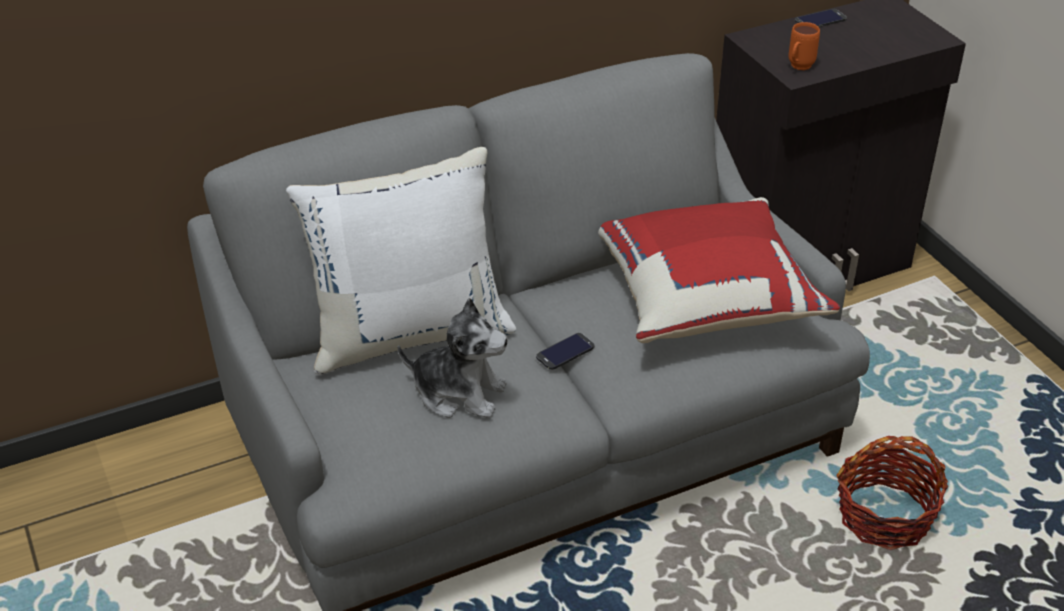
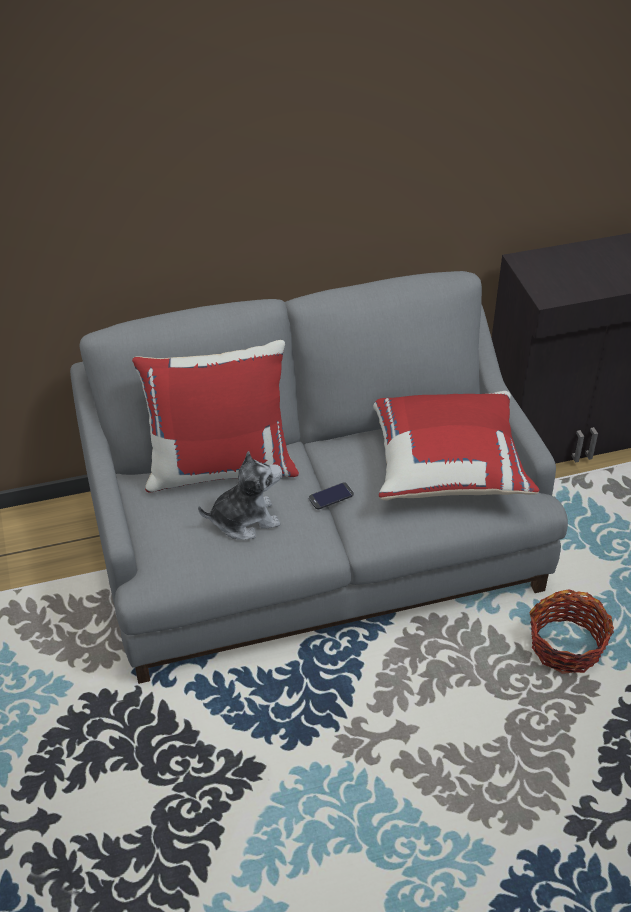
camera: 10 degrees right, 5 degrees up
white pillow [286,147,516,375] -> red pillow [132,340,299,493]
plush toy [398,298,508,418] -> plush toy turned 45 degrees counterclockwise [198,451,282,539]
orange mug [788,22,820,70] -> none
phone [795,9,847,27] -> none

